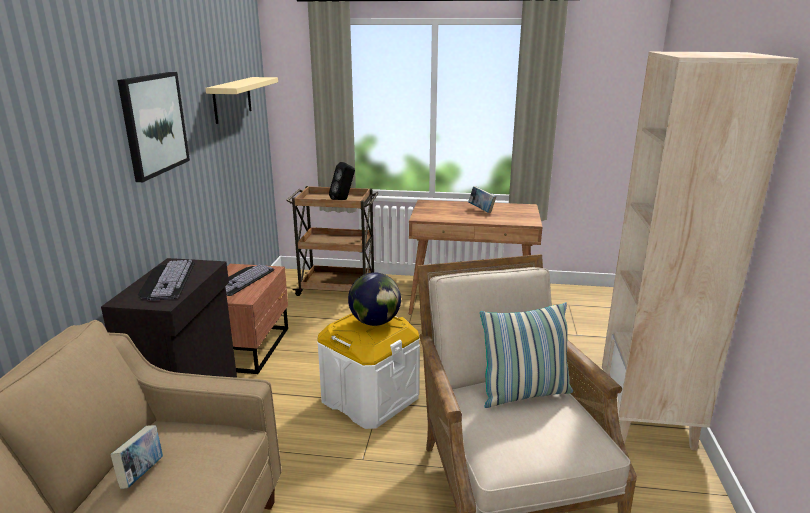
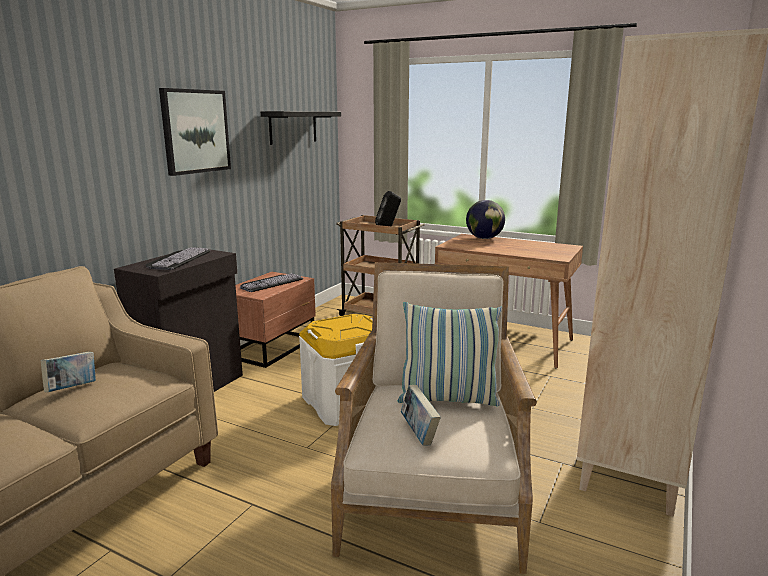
camera: 20 degrees right, 5 degrees down
beige shelf [205,77,278,124] -> black shelf [261,111,341,145]
globe [348,272,401,326] -> globe moved to [466,200,505,239]
book [468,186,497,213] -> book moved to [401,385,441,446]

